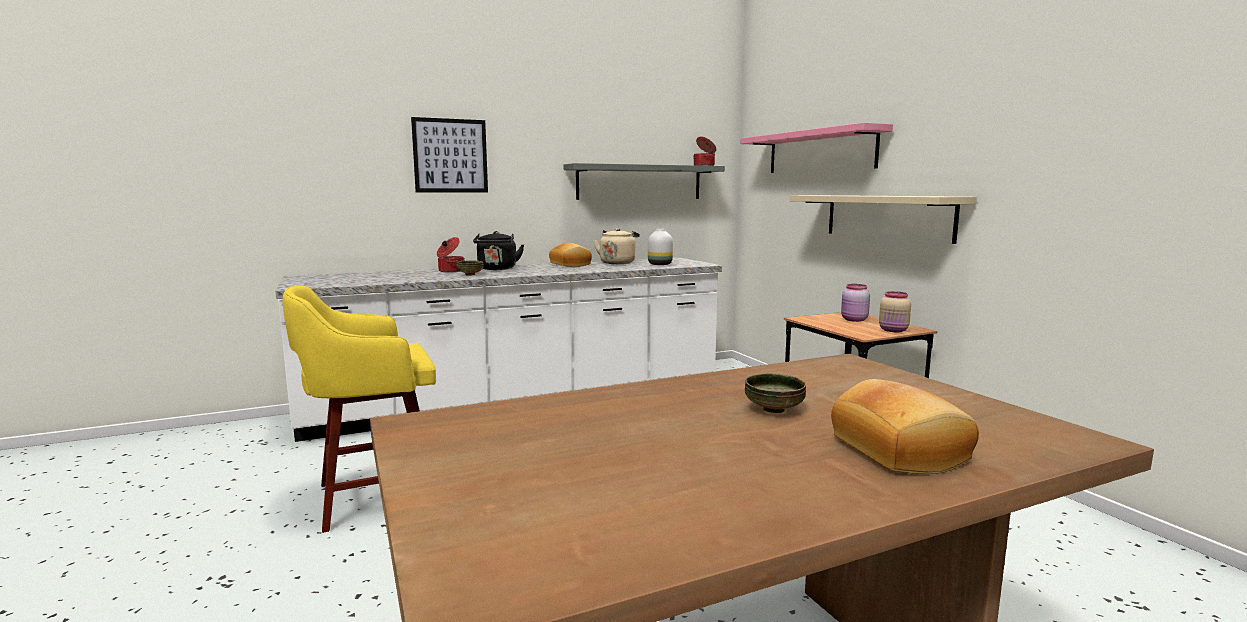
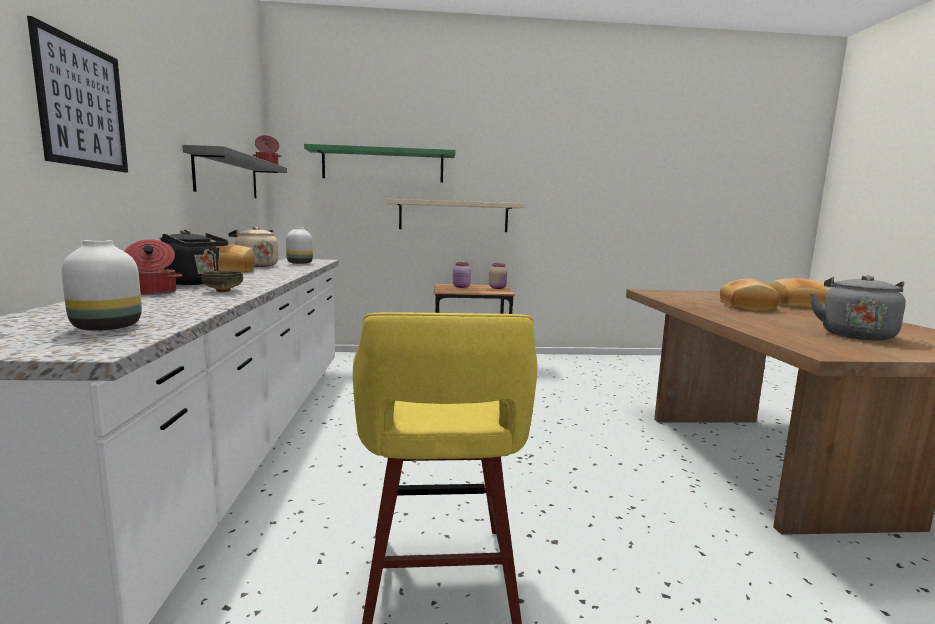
camera: 70 degrees left, 0 degrees up
pink shelf [741,122,893,173] -> green shelf [304,144,455,183]
bowl [745,373,806,413] -> bread [720,279,780,312]
none -> white vase [62,240,142,331]
none -> grey kettle [810,275,906,341]

